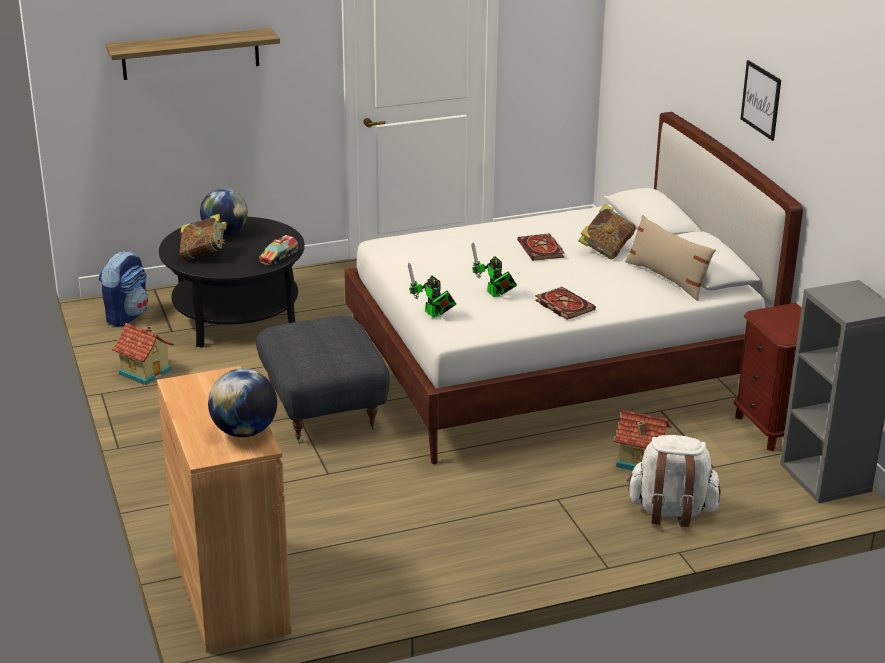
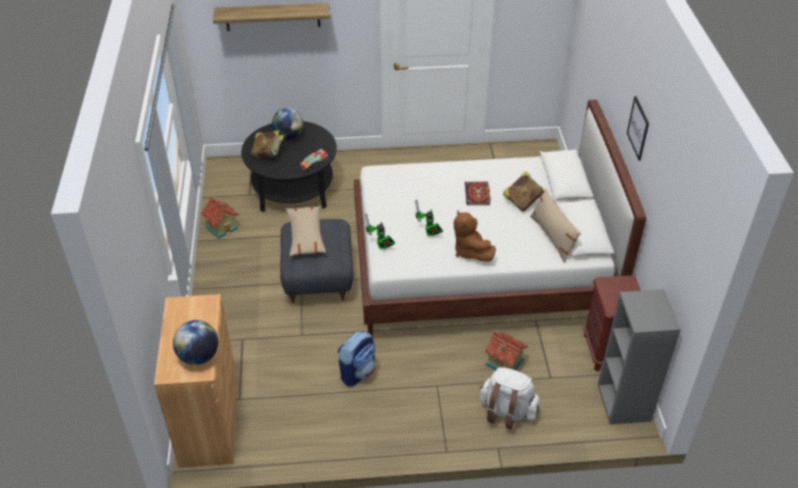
camera: 15 degrees right, 15 degrees up
backpack [99,251,148,327] -> backpack moved to [338,331,376,386]
book [535,287,596,320] -> brown plush toy [454,210,496,261]
none -> beige pillow [286,206,326,256]

